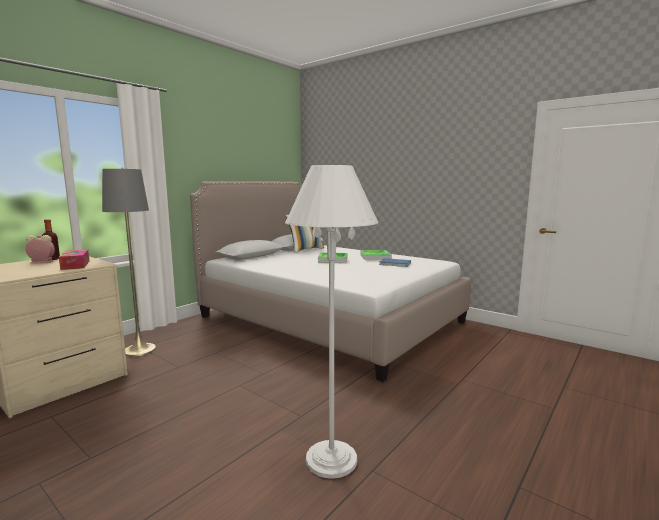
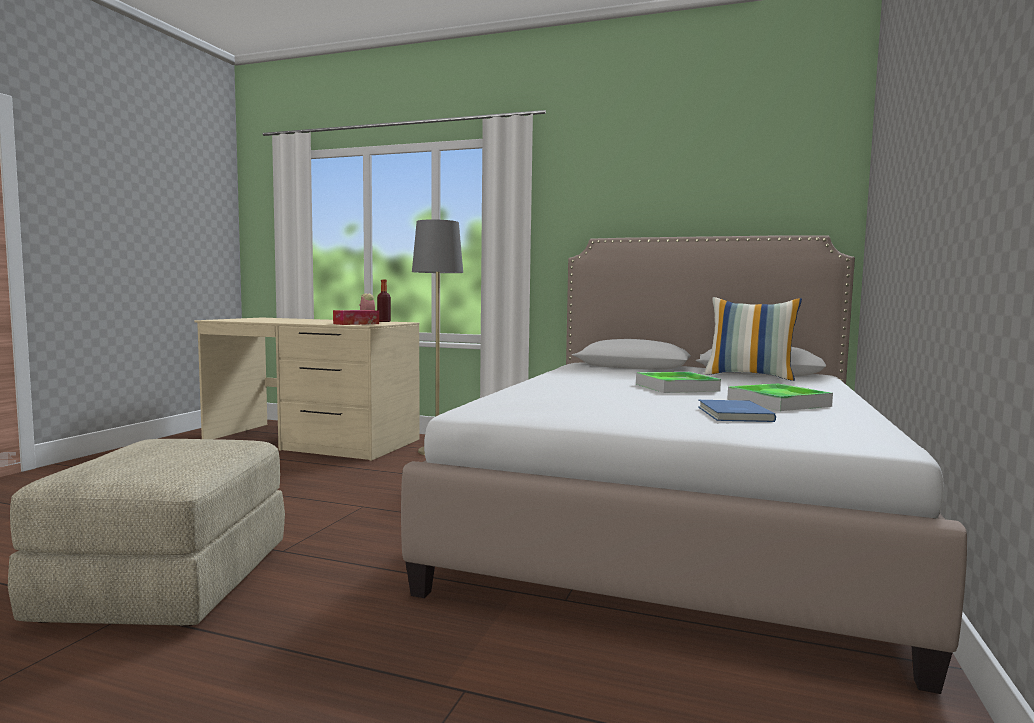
camera: 70 degrees right, 5 degrees down
white floor lamp [285,165,378,479] -> beige ottoman [8,439,285,627]

